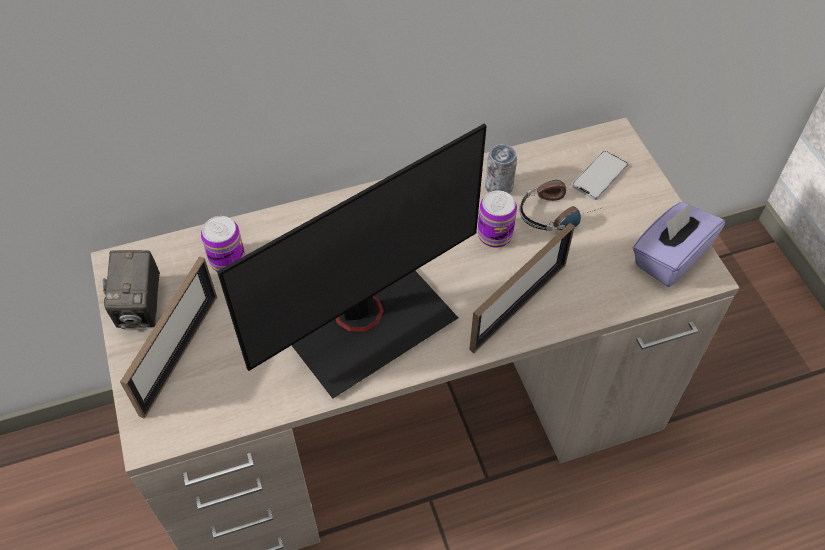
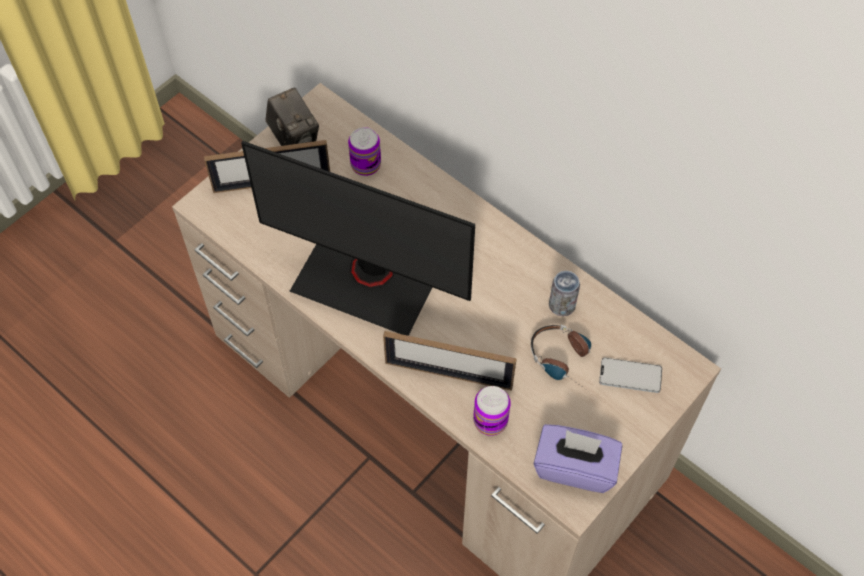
camera: 60 degrees right, 5 degrees up
camera [103,250,160,329] -> camera turned 90 degrees counterclockwise [266,88,319,146]
can [478,190,517,248] -> can moved to [473,386,511,436]

